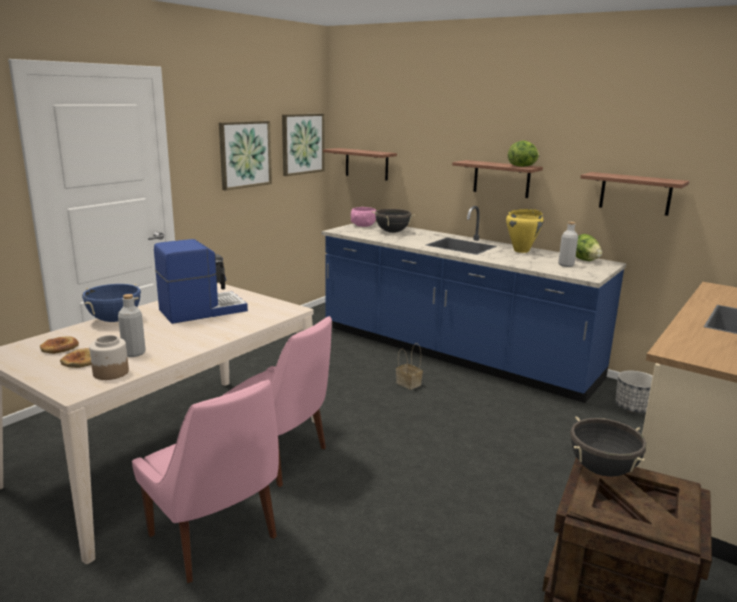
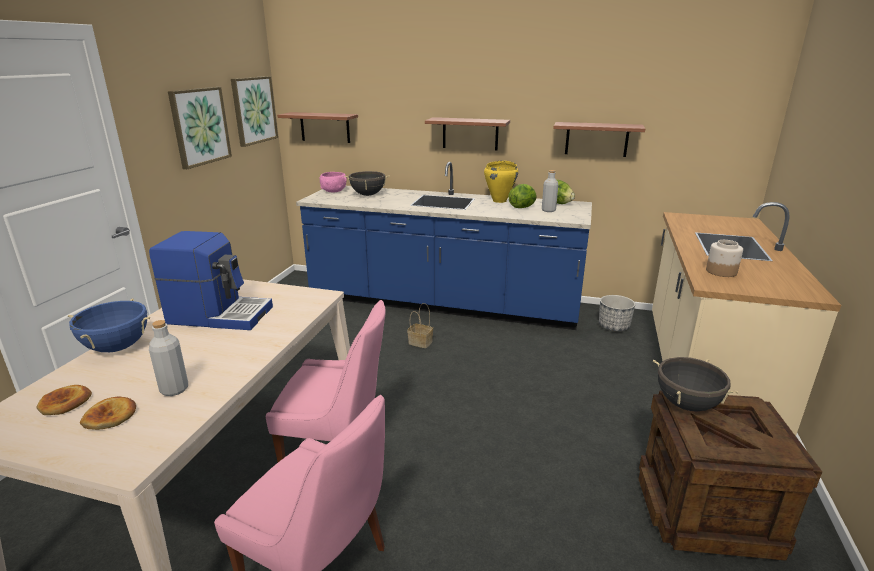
camera: 20 degrees left, 5 degrees up
jar [89,335,129,380] -> jar moved to [706,240,743,277]
coffee machine [154,239,248,324] -> coffee machine turned 60 degrees clockwise [149,231,273,330]
lettuce [508,141,539,167] -> lettuce moved to [508,184,537,208]

